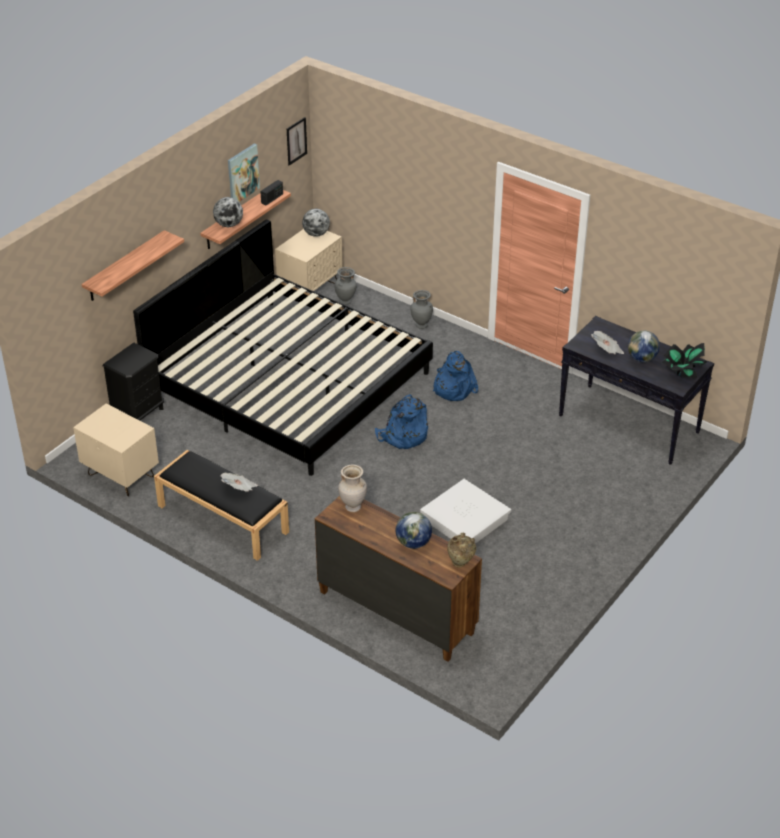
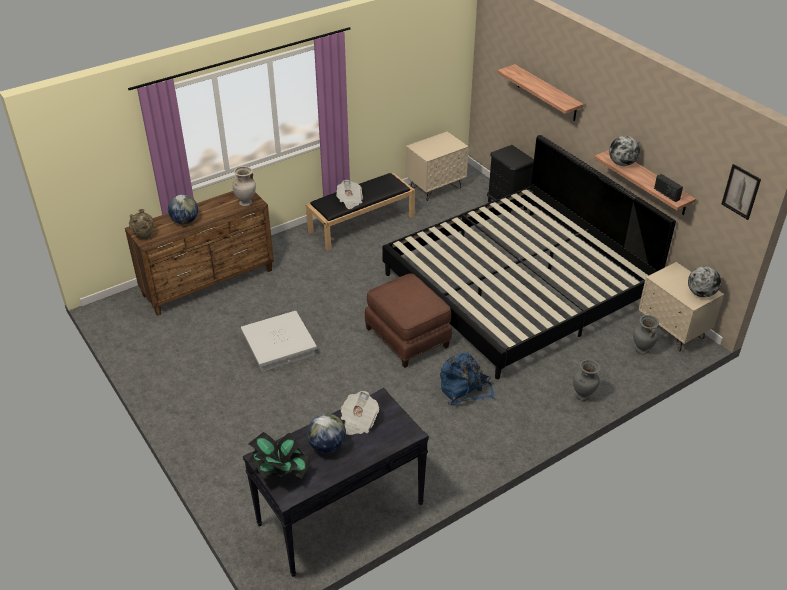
camera: 110 degrees right, 0 degrees up
picture [228,143,260,202] -> none
blue backpack [375,394,428,449] -> brown ottoman [365,274,452,368]

